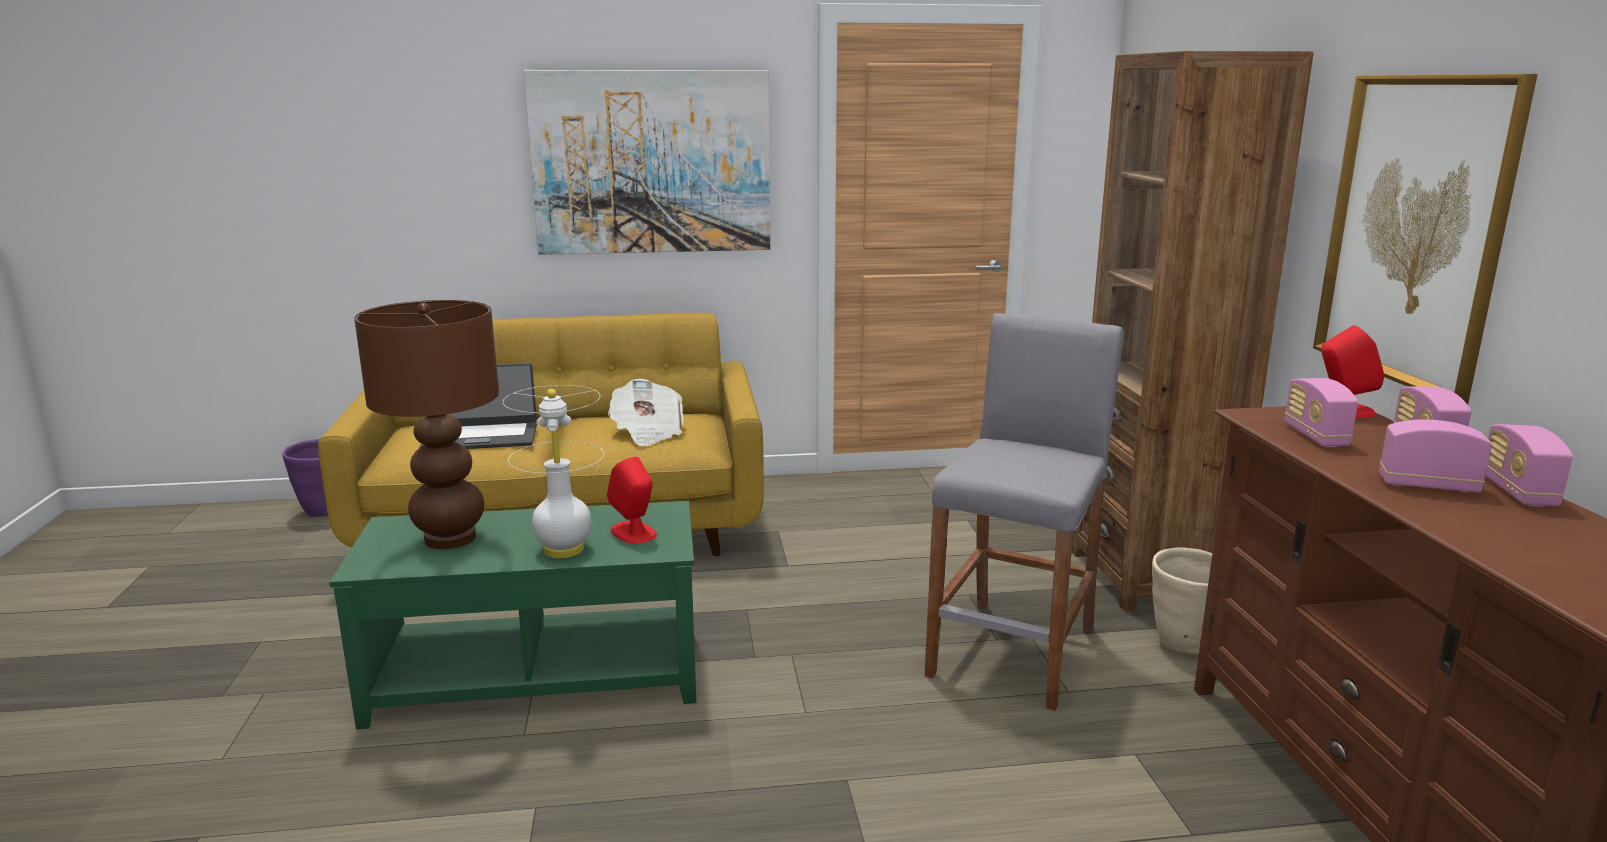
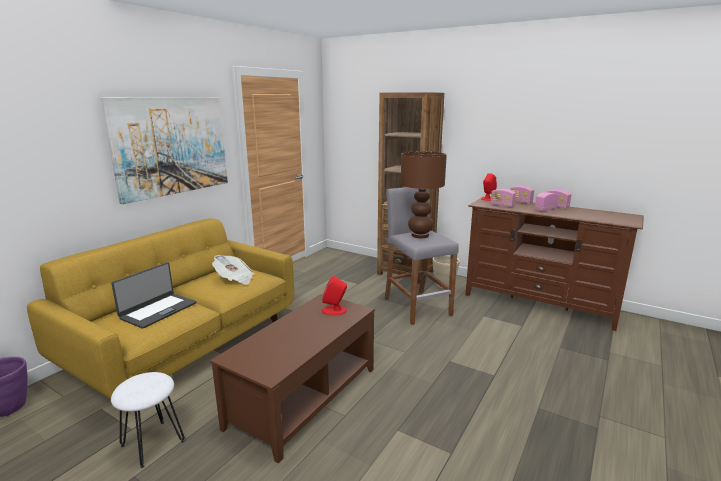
camera: 50 degrees left, 0 degrees up
green coffee table [329,501,696,729] -> brown coffee table [210,294,375,464]
brown table lamp [354,300,499,549] -> brown table lamp moved to [401,151,447,238]
white table lamp [503,385,604,558] -> none
picture [1313,74,1538,405] -> none
none -> white stool [111,372,185,468]

